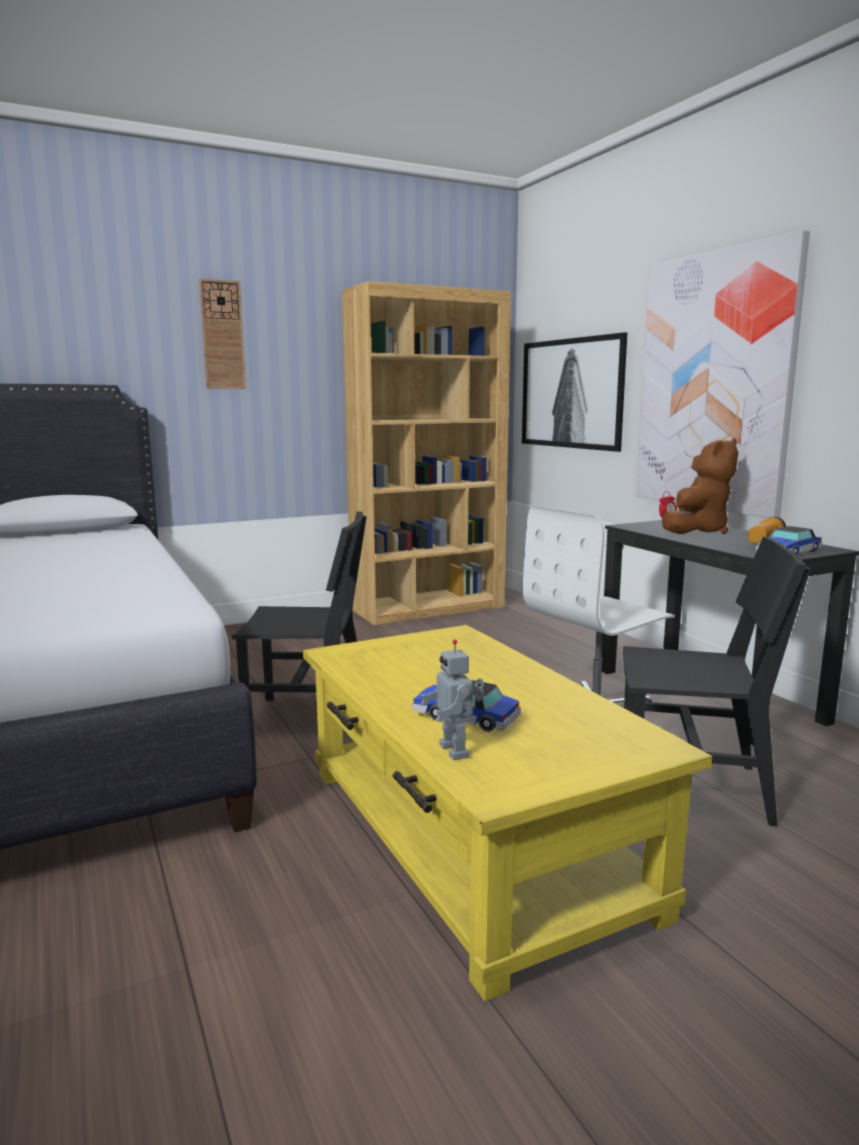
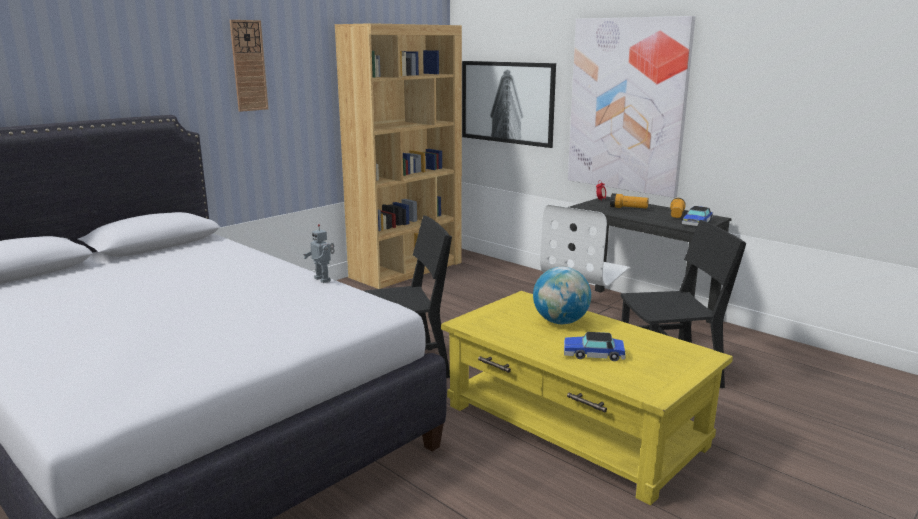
camera: 20 degrees left, 5 degrees up
toy robot [421,639,484,760] -> toy robot moved to [303,224,335,283]
brown plush toy [662,438,738,534] -> flashlight [610,193,649,209]
none -> globe [533,267,591,324]

